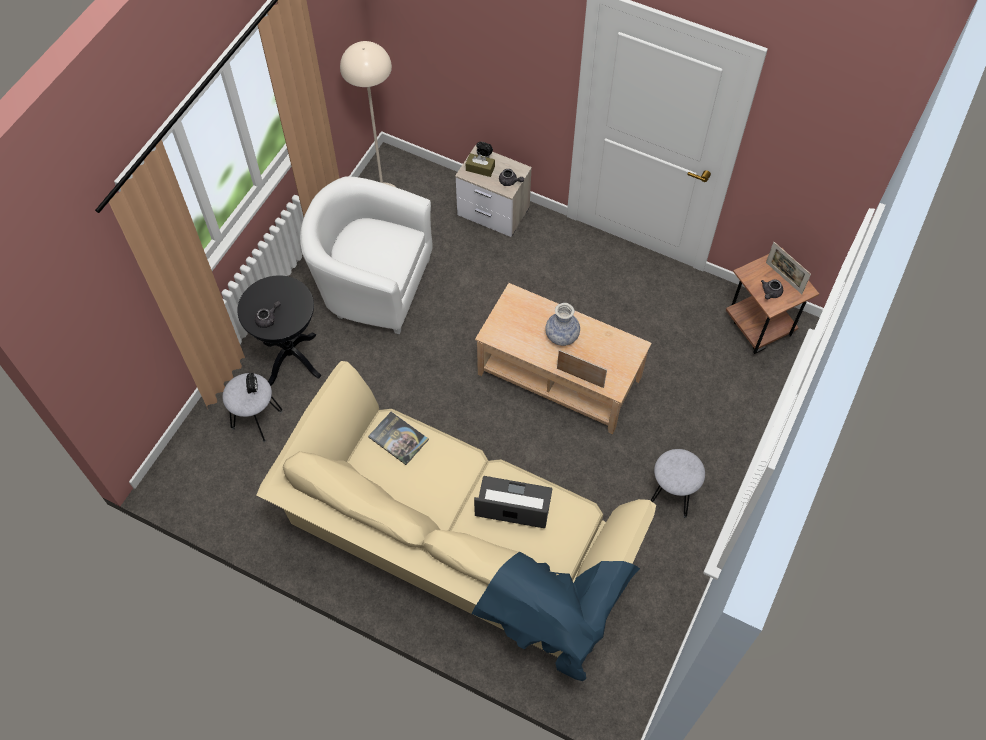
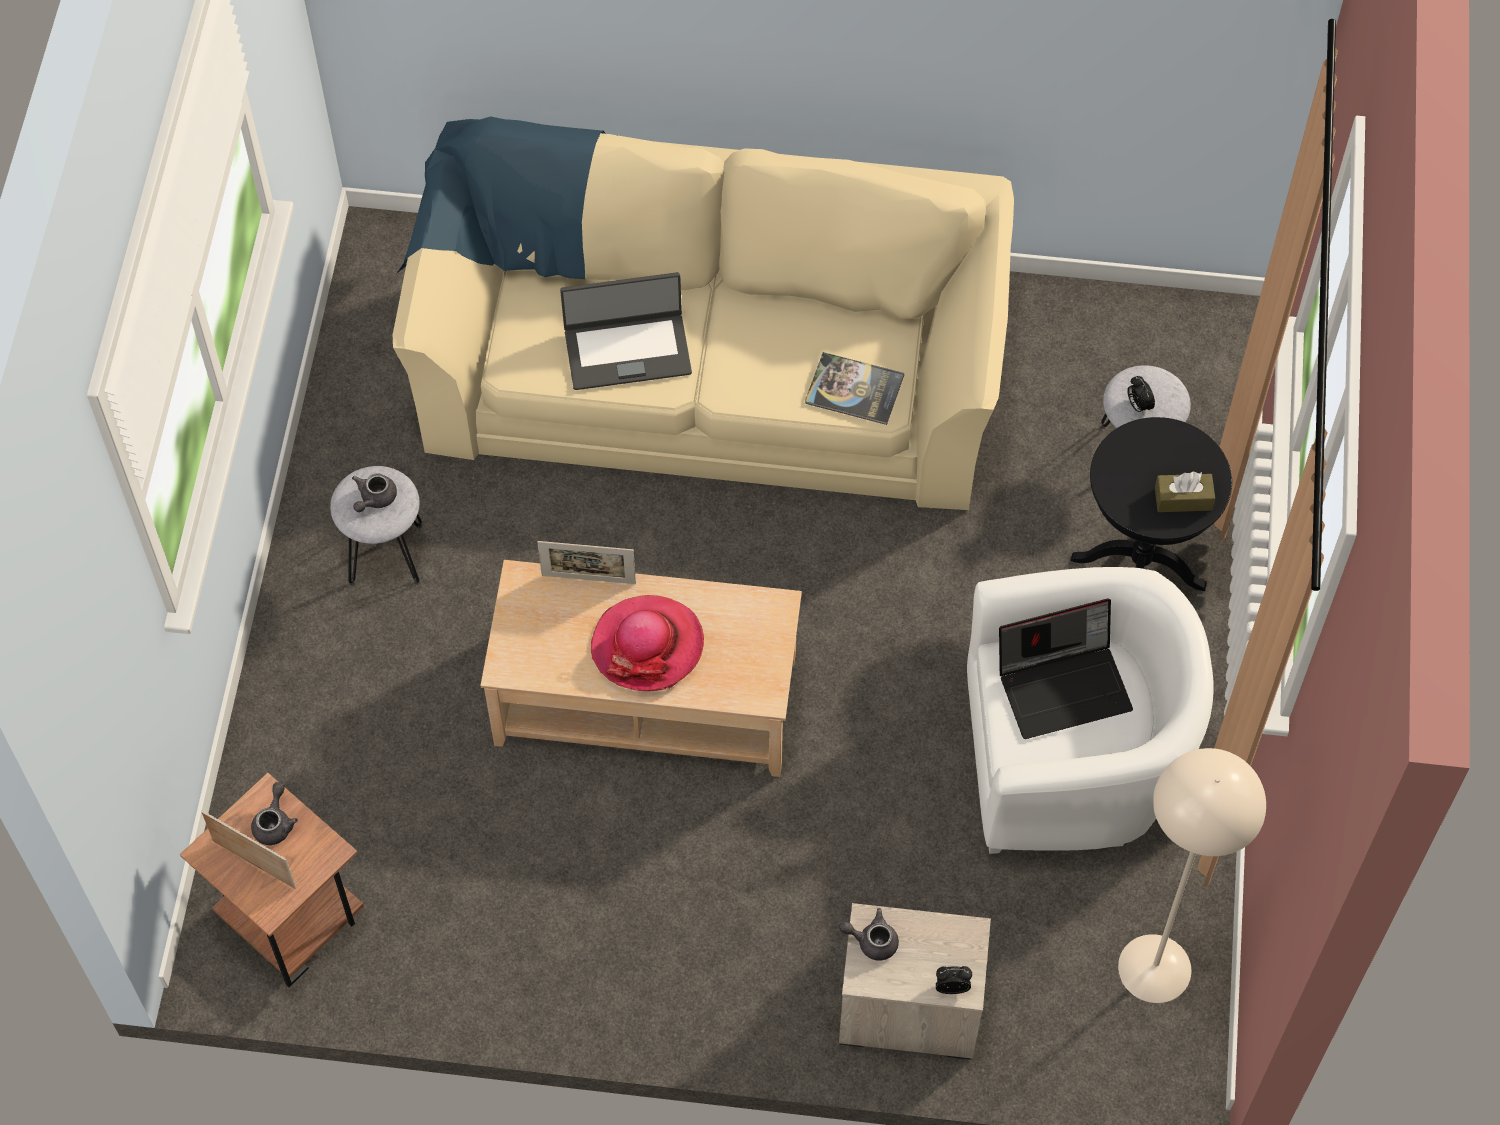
camera: 160 degrees right, 0 degrees up
grey teapot [255,301,281,328] -> grey teapot moved to [352,474,397,512]
brown tissue box [466,153,495,177] -> brown tissue box moved to [1155,472,1215,512]
vase [545,303,580,346] -> hat [591,595,704,691]
none -> laptop [999,599,1133,739]

